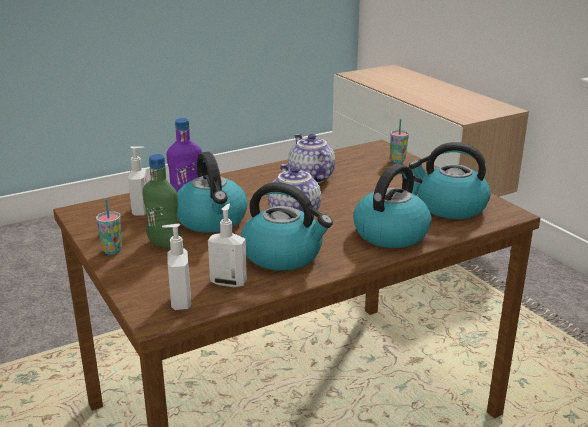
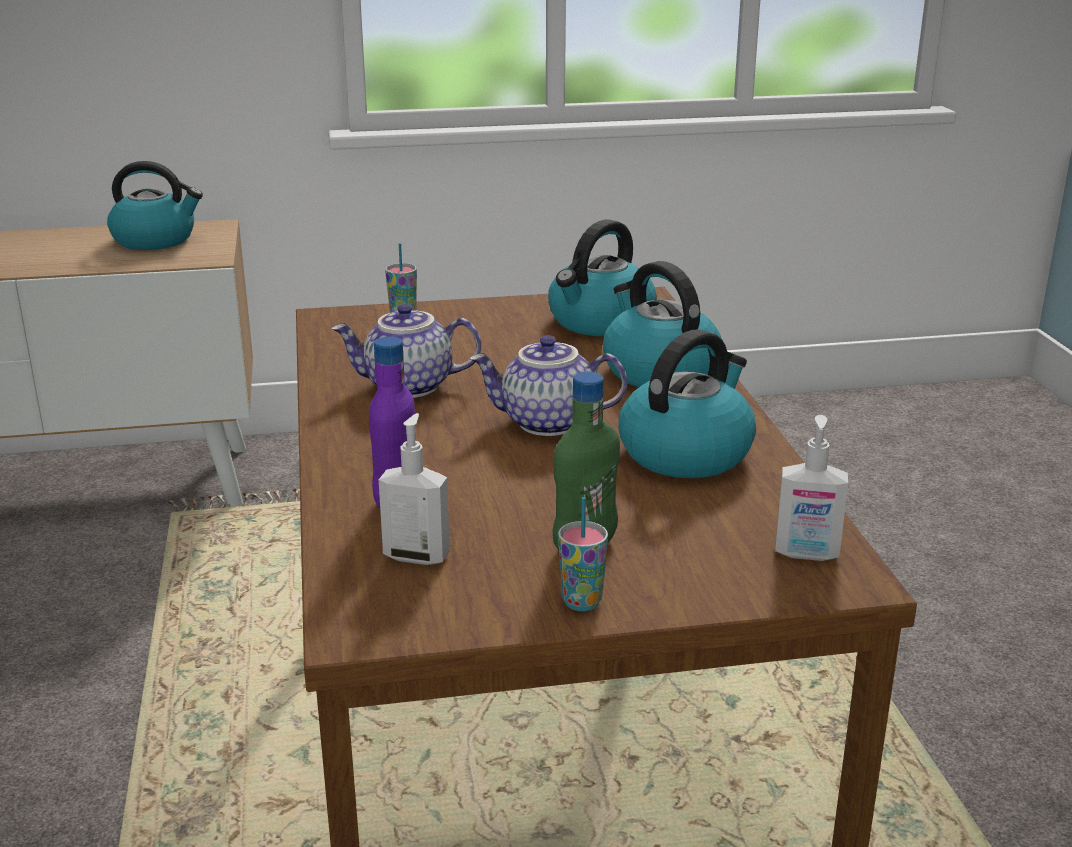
camera: 70 degrees left, 0 degrees up
kettle [177,152,248,233] -> kettle moved to [107,161,203,250]
soap dispenser [208,204,247,287] -> none

